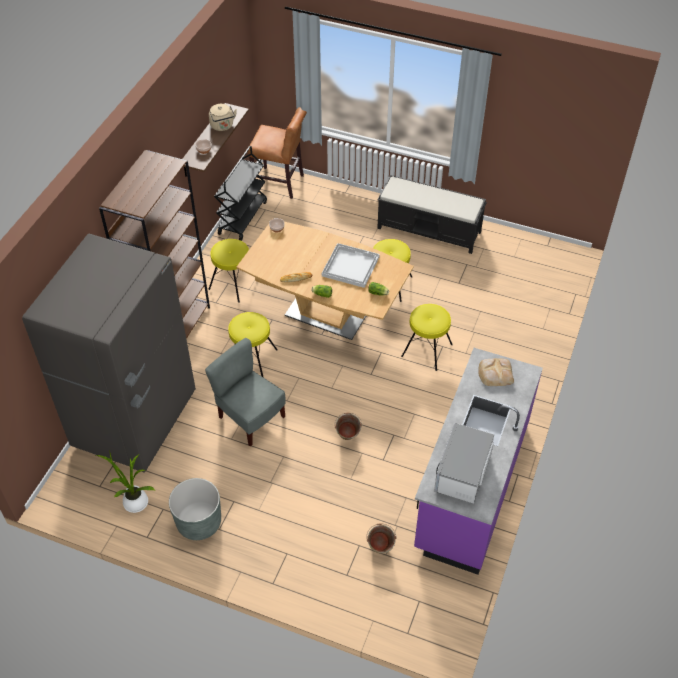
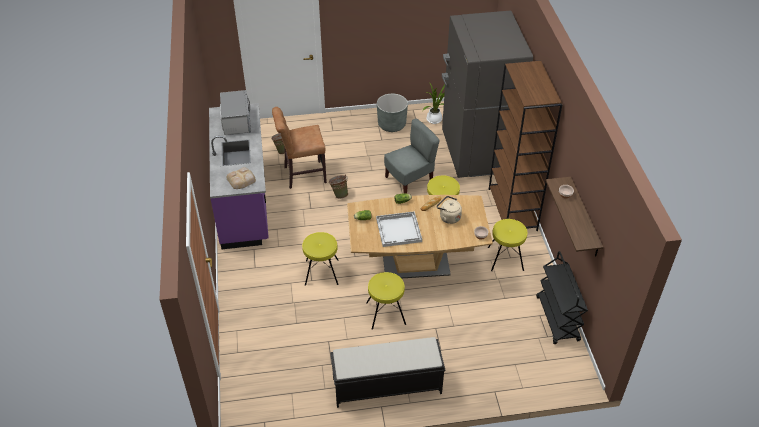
camera: 150 degrees right, 5 degrees down
grey chair [205,338,286,447] -> grey chair turned 45 degrees counterclockwise [384,118,439,194]
beige kettle [209,104,237,131] -> beige kettle moved to [436,196,462,224]
brown chair [248,107,307,199] -> brown chair moved to [272,107,327,189]

